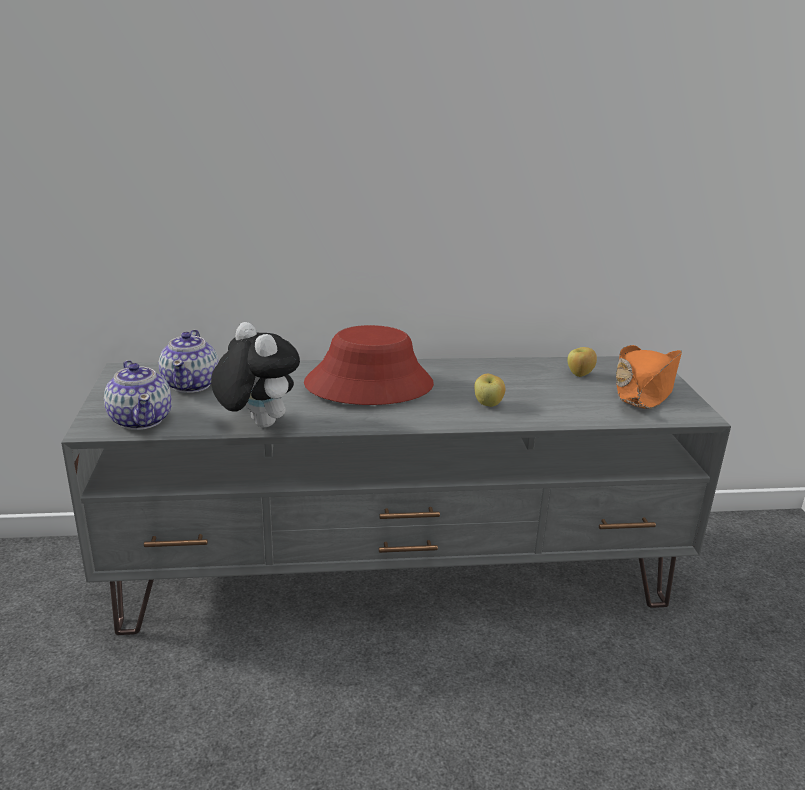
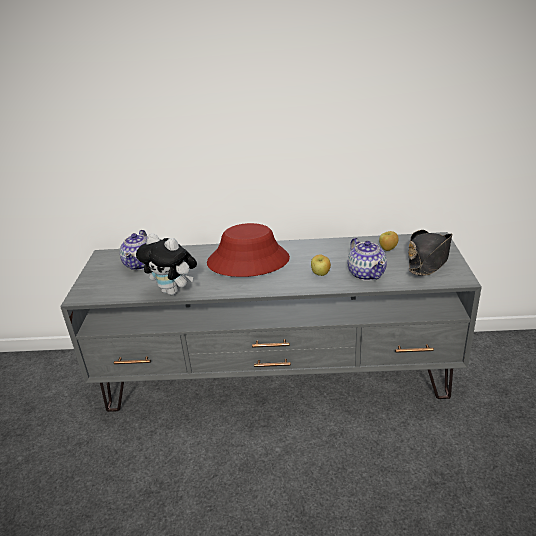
camera: 10 degrees right, 5 degrees up
teapot [104,360,172,430] -> teapot moved to [348,238,387,281]
plush toy [211,322,300,428] -> plush toy turned 150 degrees clockwise [136,233,197,295]
orange hat [616,345,682,409] -> black hat [408,230,452,276]

